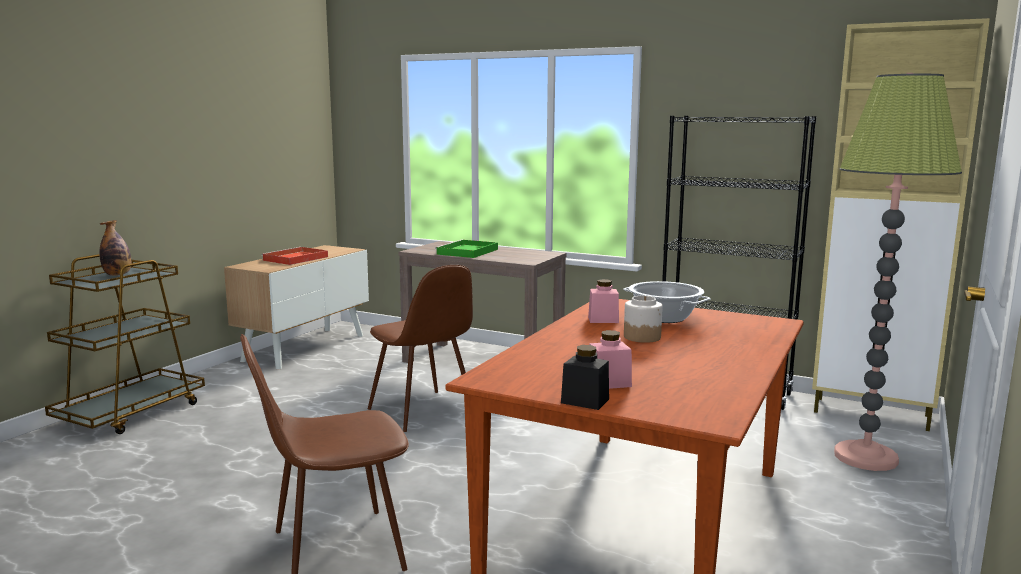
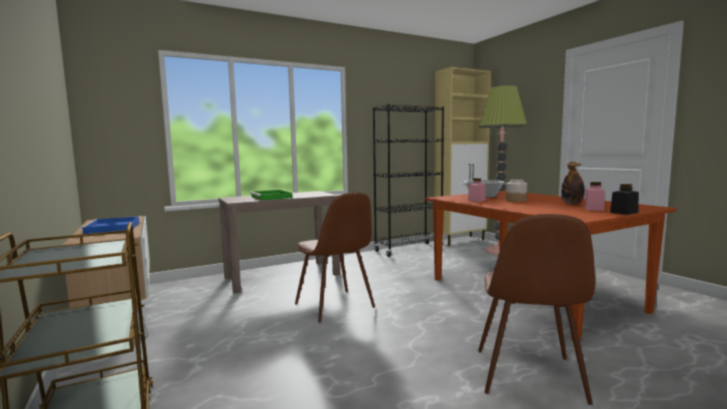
camera: 55 degrees left, 5 degrees down
bottle [99,220,131,276] -> bottle moved to [561,163,585,204]
red tray [262,247,328,265] -> blue tray [80,216,139,234]
brown chair [368,265,473,432] -> brown chair turned 60 degrees clockwise [295,192,375,323]

